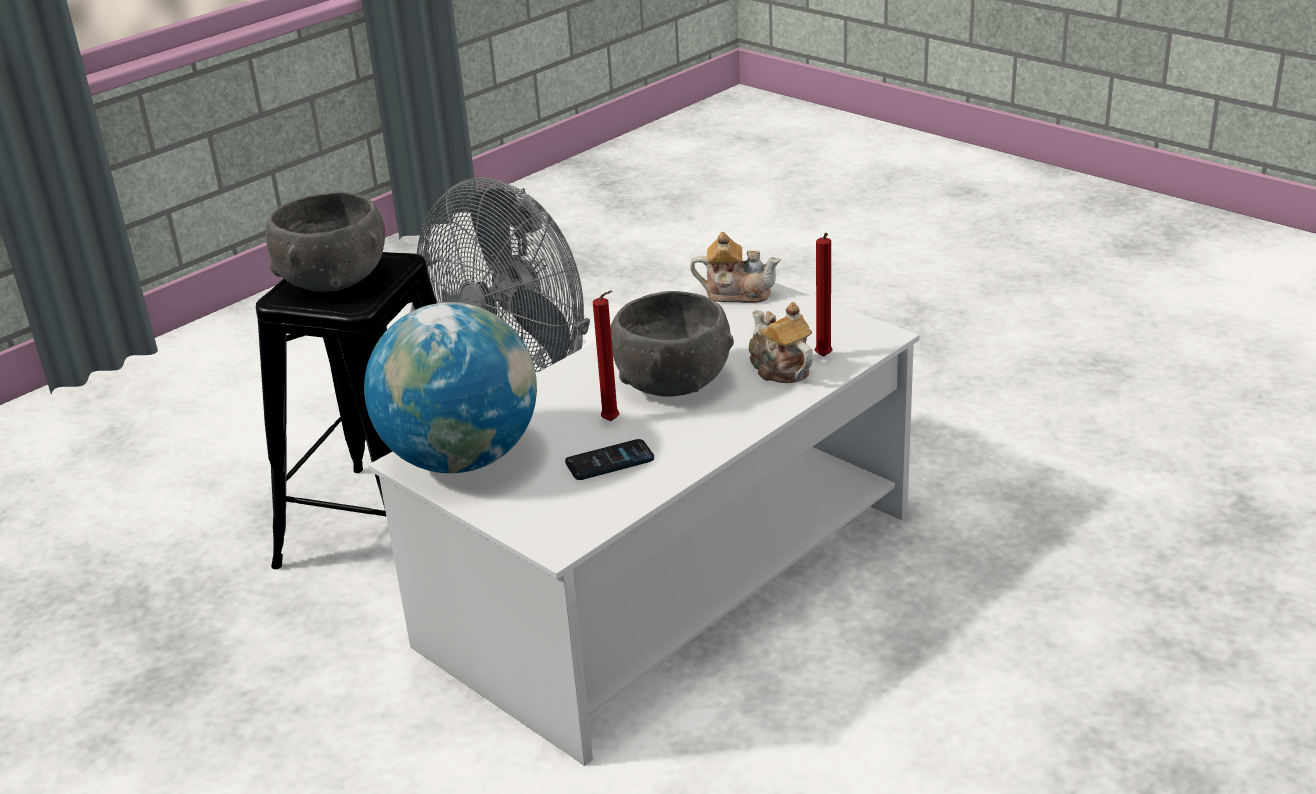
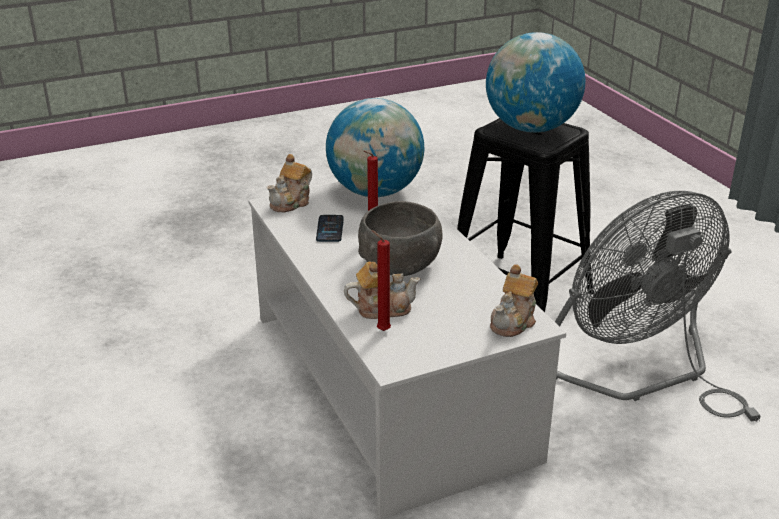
camera: 110 degrees right, 0 degrees up
grey bowl [266,191,385,292] -> globe [486,32,586,133]
none -> teapot [267,154,312,213]

